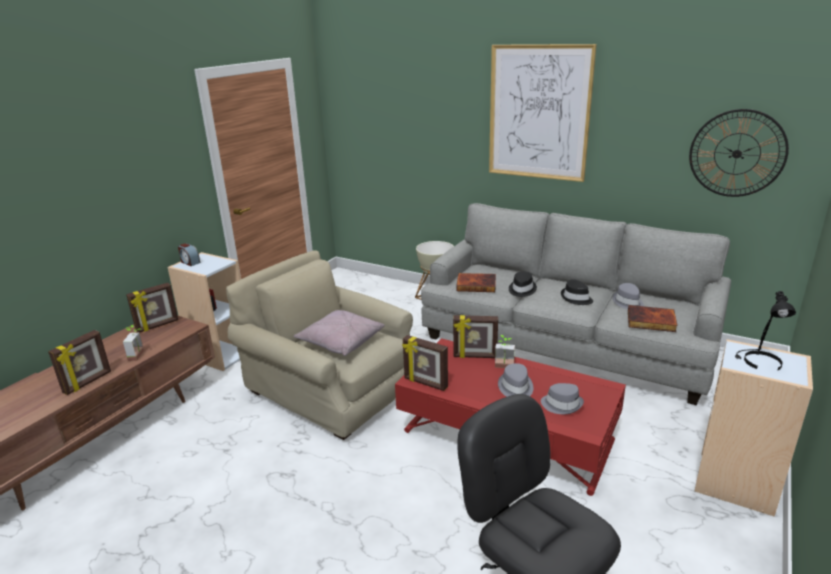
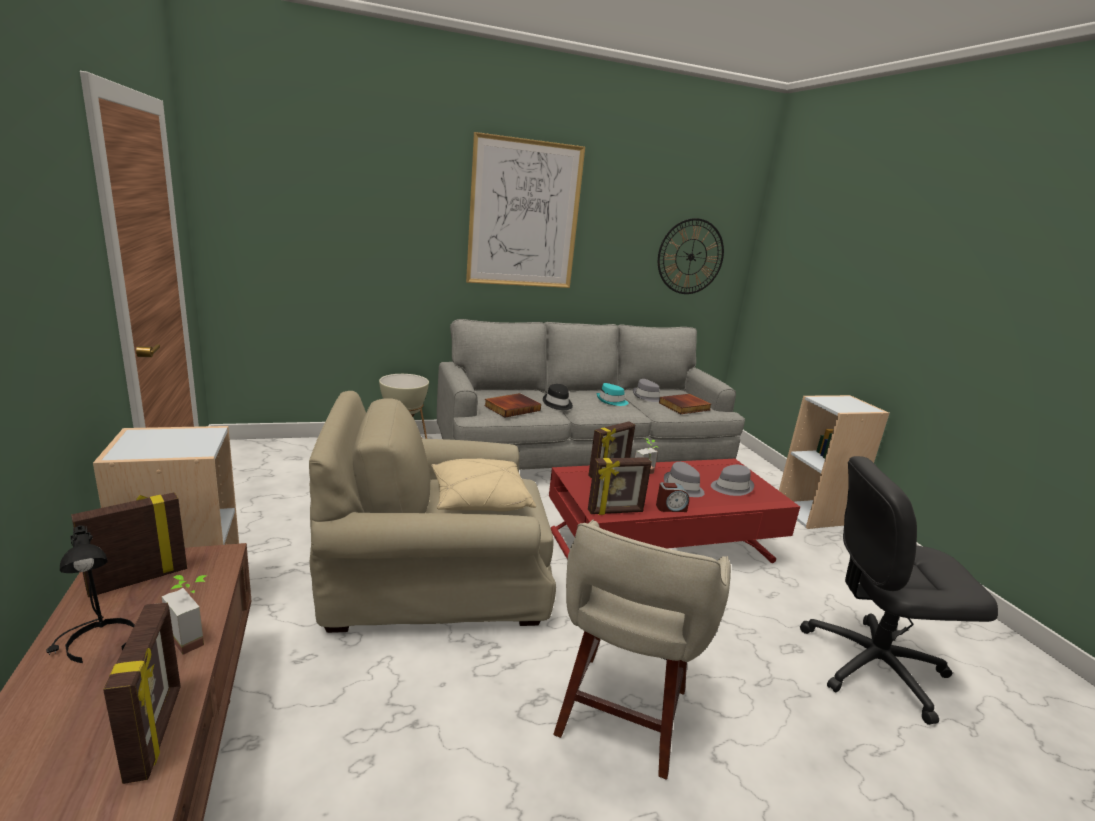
camera: 50 degrees left, 5 degrees down
picture frame [126,283,178,333] -> picture frame turned 135 degrees counterclockwise [71,492,187,597]
alarm clock [178,243,200,266] -> alarm clock moved to [656,482,689,512]
purple pillow [294,310,385,356] -> beige pillow [431,458,536,512]
black hat [561,279,593,305] -> turquoise hat [597,383,628,406]
black table lamp [735,291,796,371] -> black table lamp moved to [46,525,135,663]
none -> beige stool [553,520,731,780]

